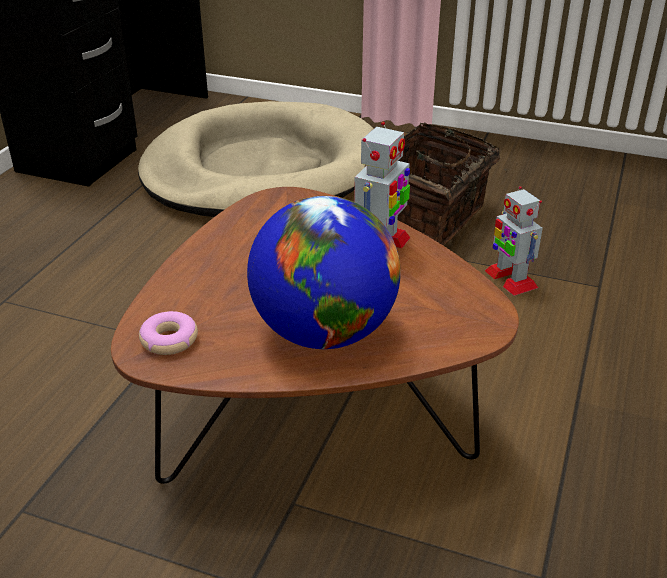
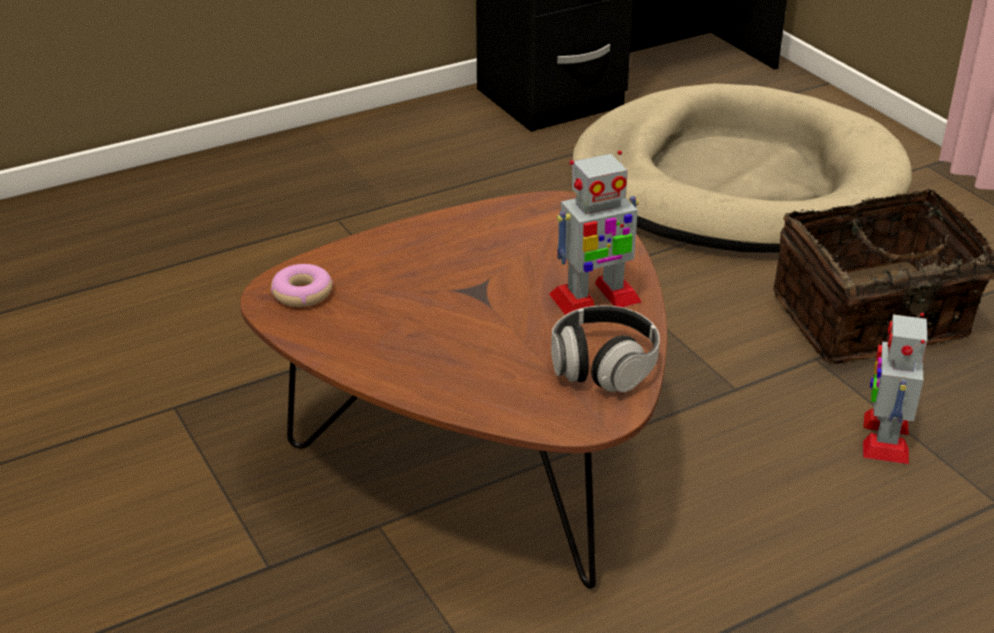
camera: 40 degrees right, 0 degrees up
globe [247,196,401,349] -> none
none -> headphones [551,306,660,392]

